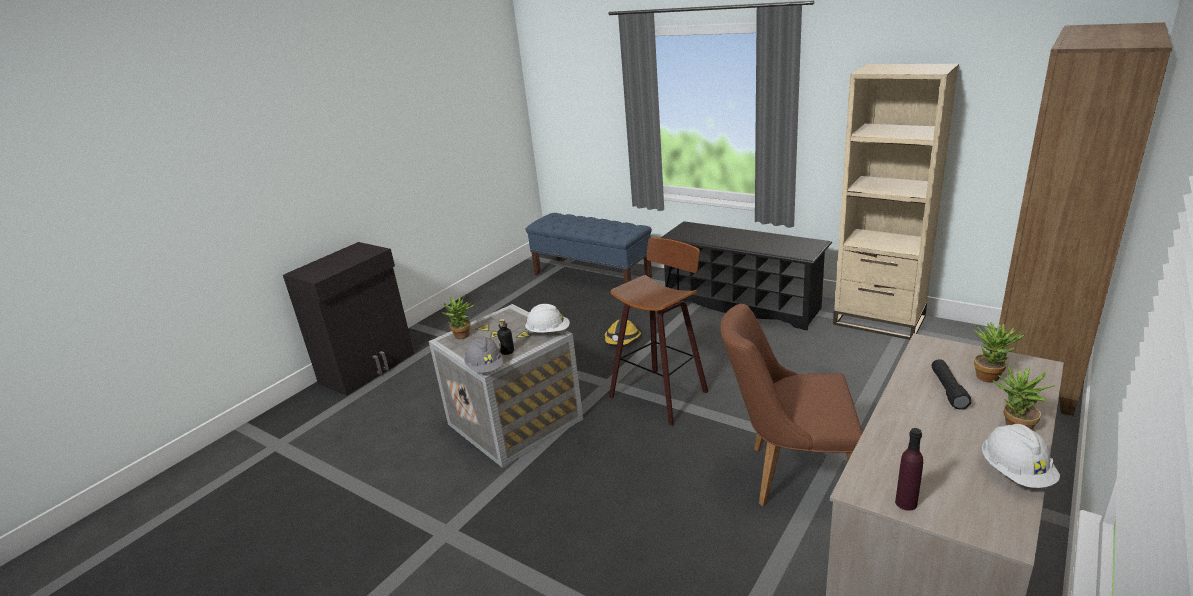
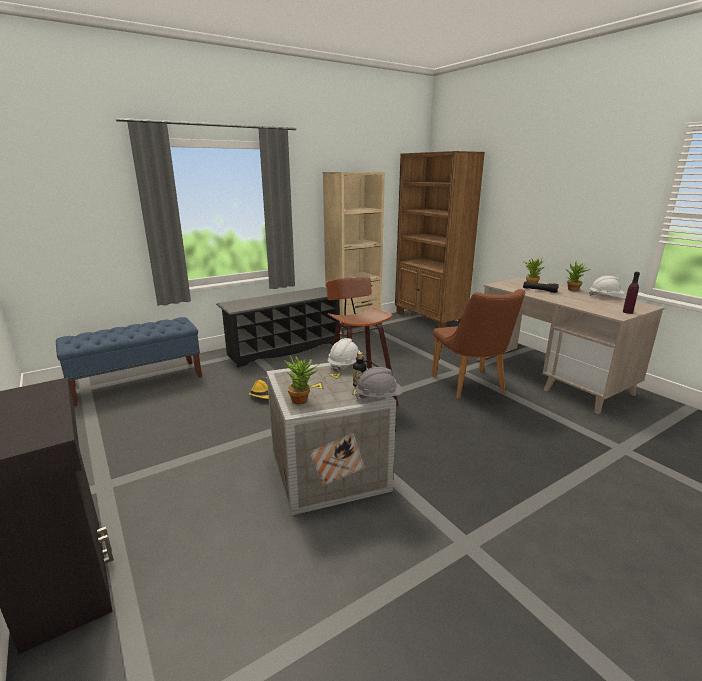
camera: 70 degrees left, 5 degrees down
brown chair [720,304,862,506] -> brown chair turned 45 degrees counterclockwise [432,289,525,399]

